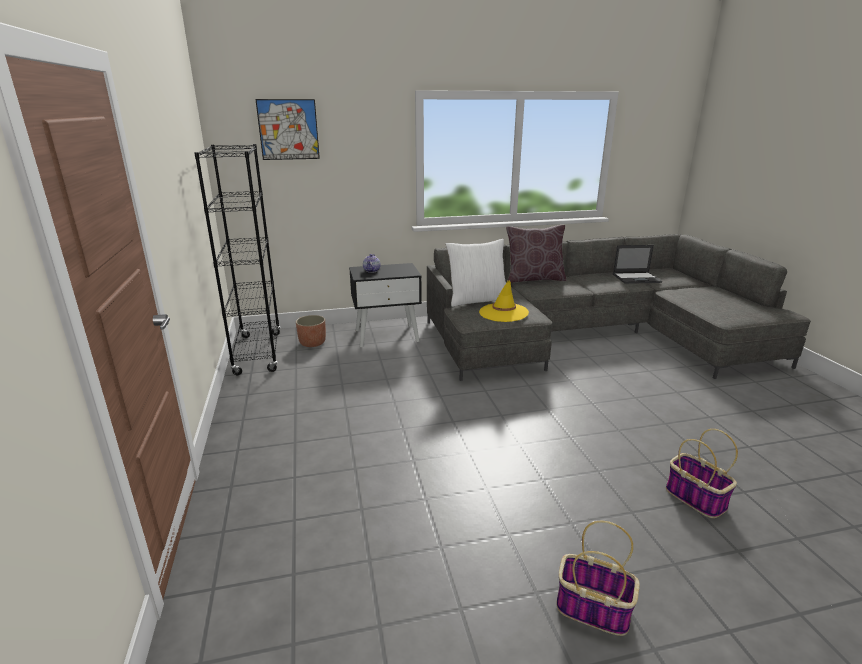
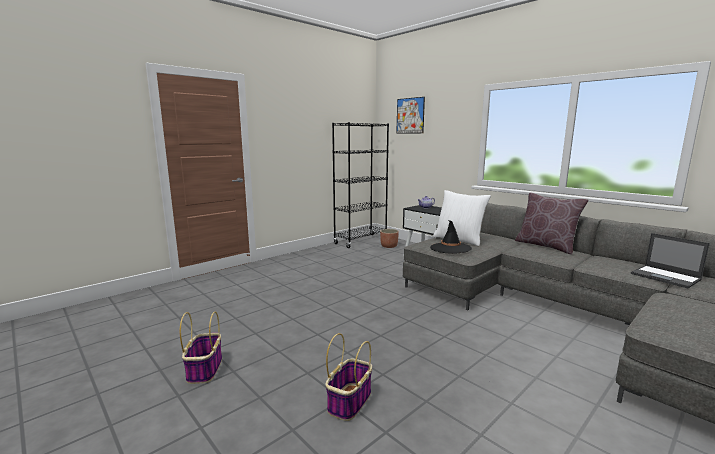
camera: 60 degrees right, 10 degrees down
yellow hat [479,280,529,322] -> black hat [430,220,472,253]

